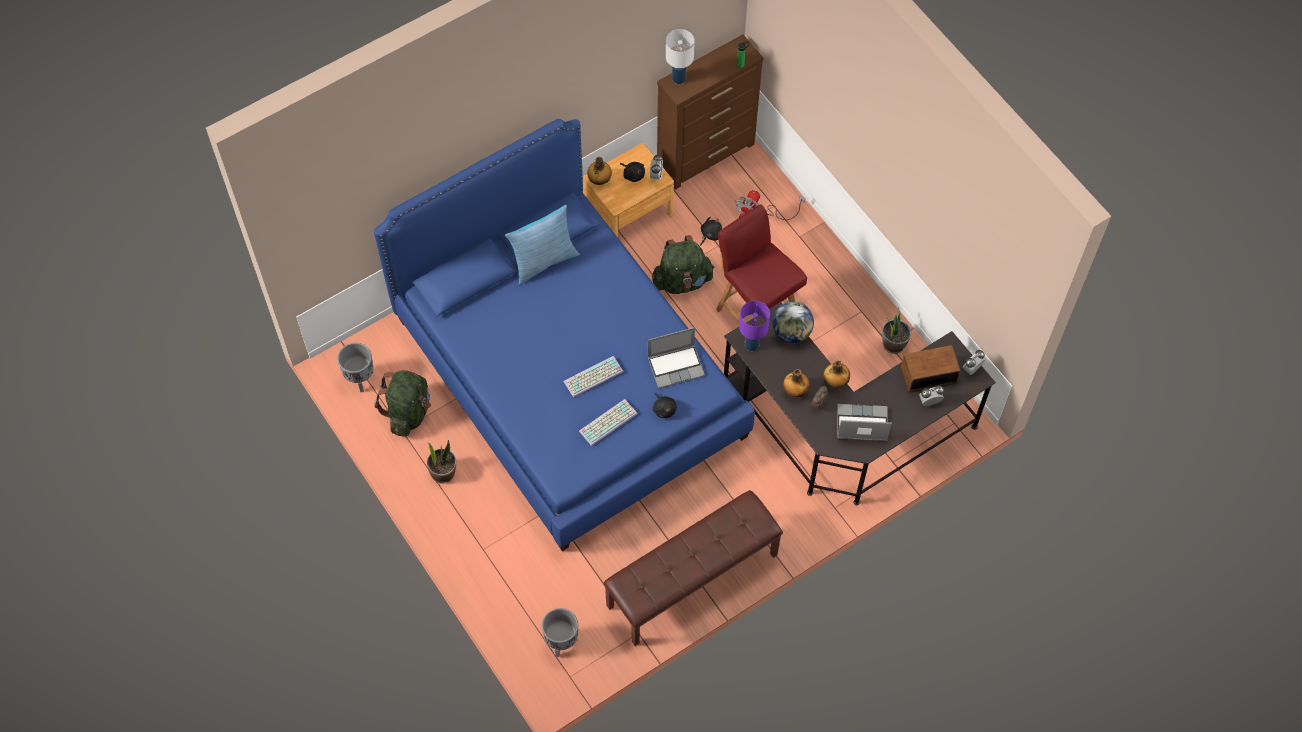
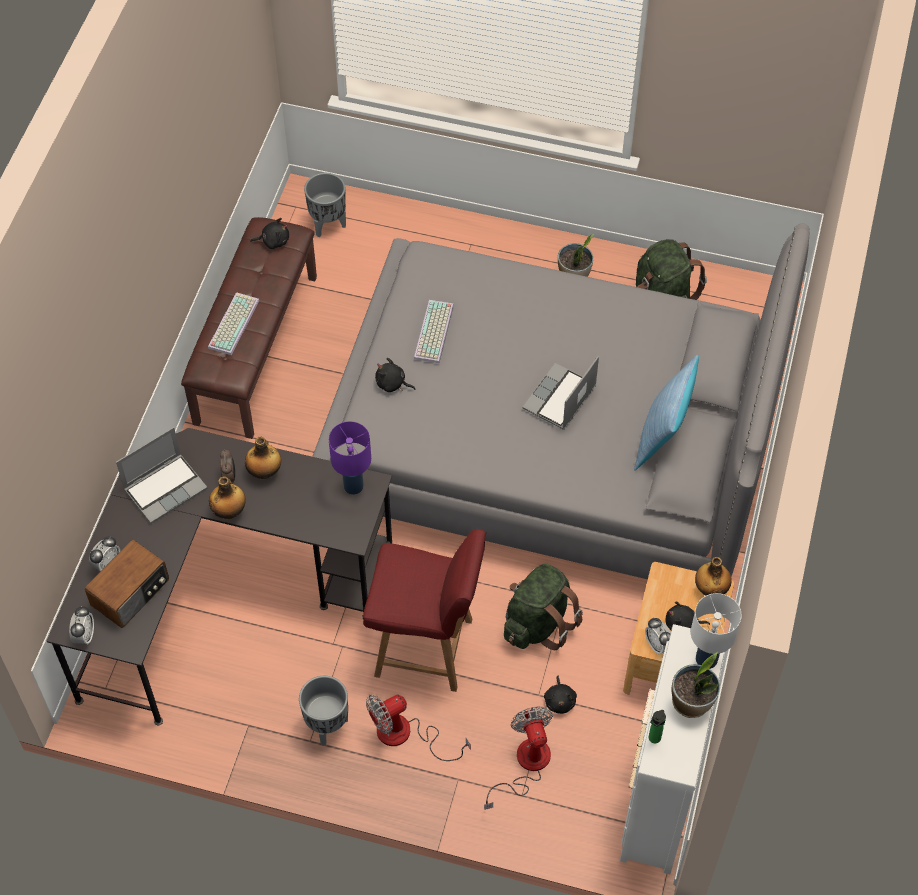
camera: 140 degrees right, 5 degrees down
grey planter [338,343,374,392] -> grey planter moved to [299,676,348,746]
blue bed [374,119,755,551] -> grey bed [312,223,810,579]
keyboard [564,356,623,397] -> keyboard moved to [208,292,259,355]
laptop [648,327,705,389] -> laptop moved to [522,356,599,430]
brown dresser [657,34,763,190] -> white dresser [620,624,725,874]
globe [772,301,814,343] -> none
potted plant [882,311,911,354] -> potted plant moved to [672,652,720,718]
none -> black plush toy [250,218,289,249]
none -> fan [366,694,471,761]

